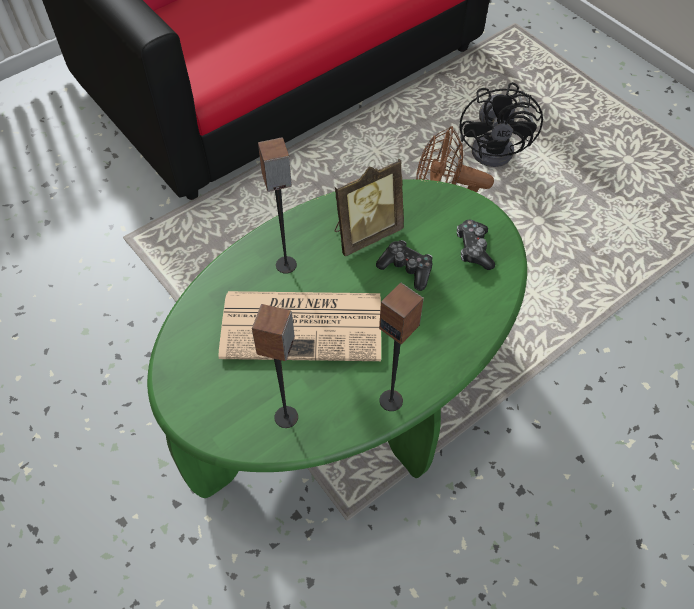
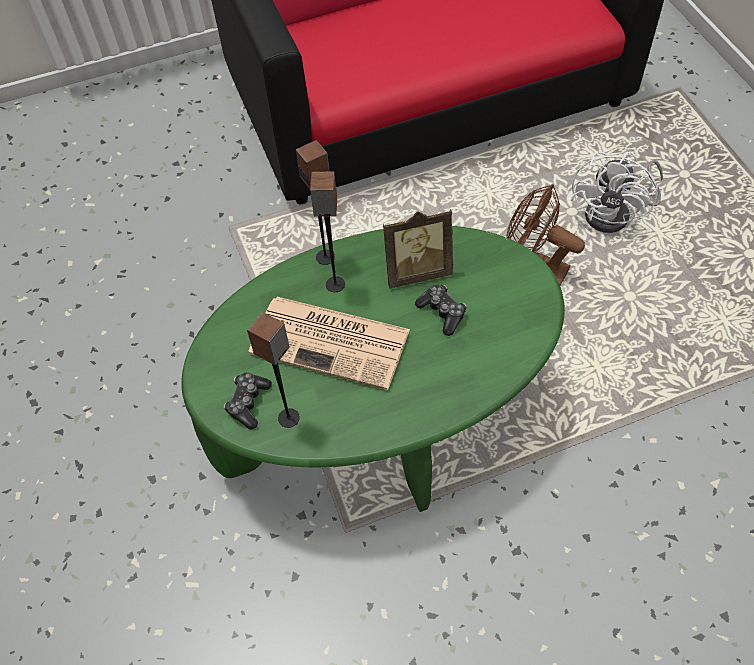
camera: 20 degrees right, 0 degrees up
speaker [379,283,424,411] -> speaker moved to [296,140,335,265]
game controller [457,220,495,270] -> game controller moved to [224,372,272,429]
black fan [459,82,543,167] -> white fan [571,151,663,233]

